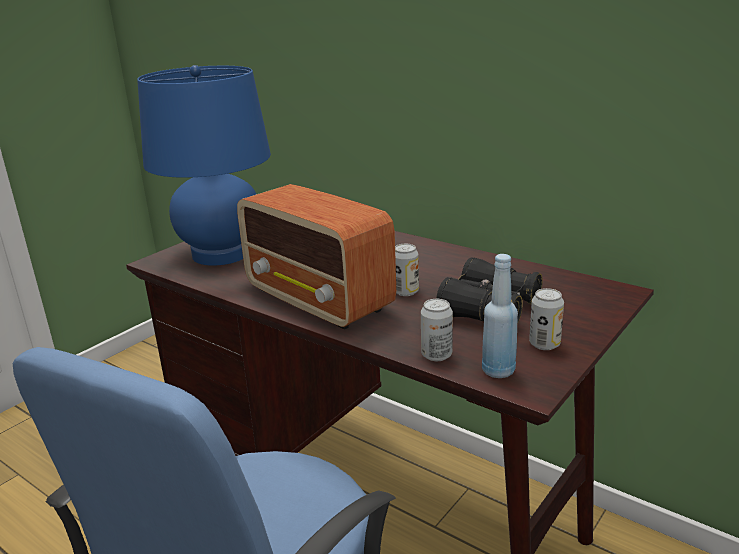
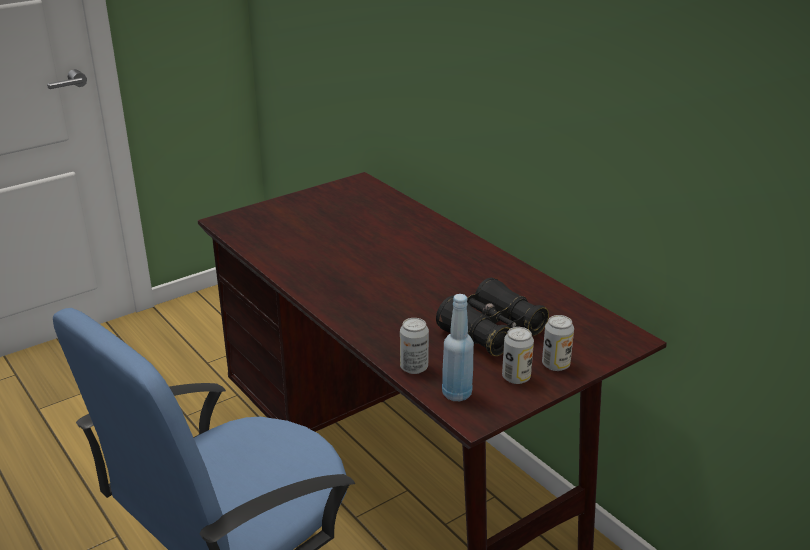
camera: 15 degrees right, 5 degrees up
blue table lamp [137,65,271,266] -> none
radio [237,184,396,330] -> none
can [395,244,419,296] -> can moved to [542,315,574,371]

